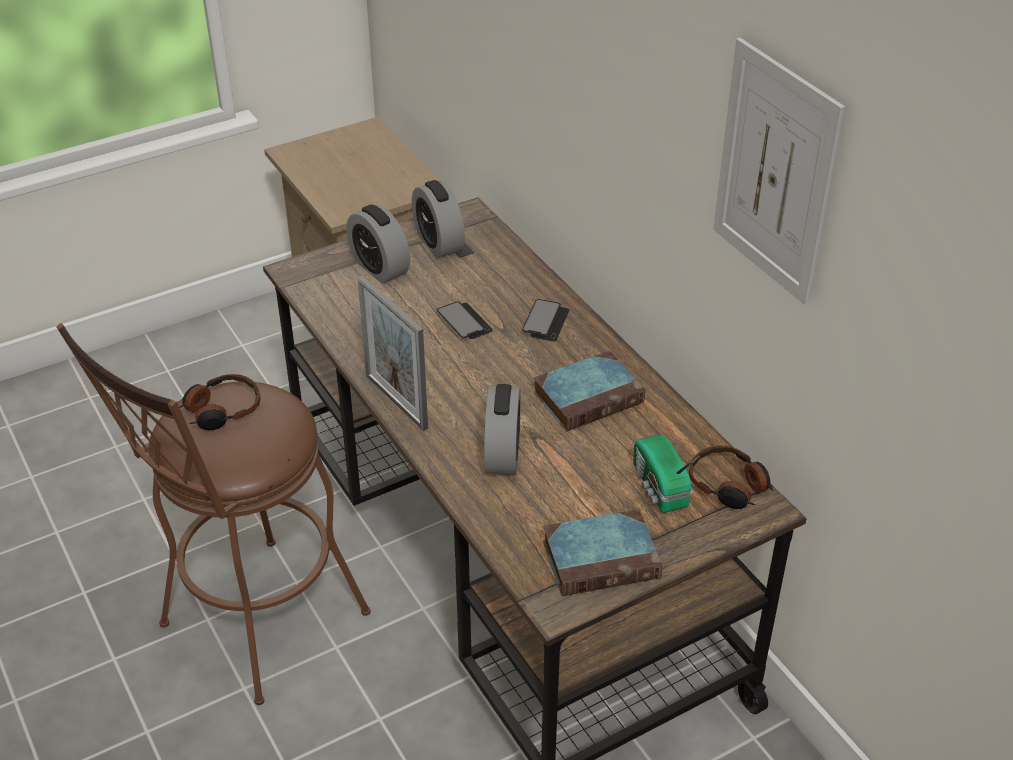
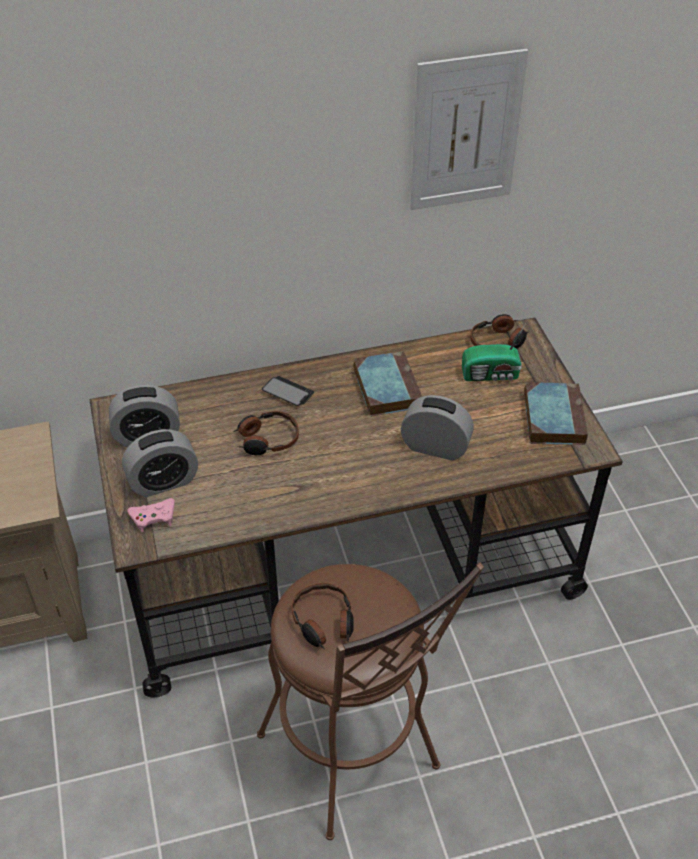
camera: 75 degrees left, 5 degrees up
picture frame [358,276,428,431] -> none
phone [437,302,493,339] -> headphones [233,411,299,455]
none -> pink game controller [127,498,175,532]

